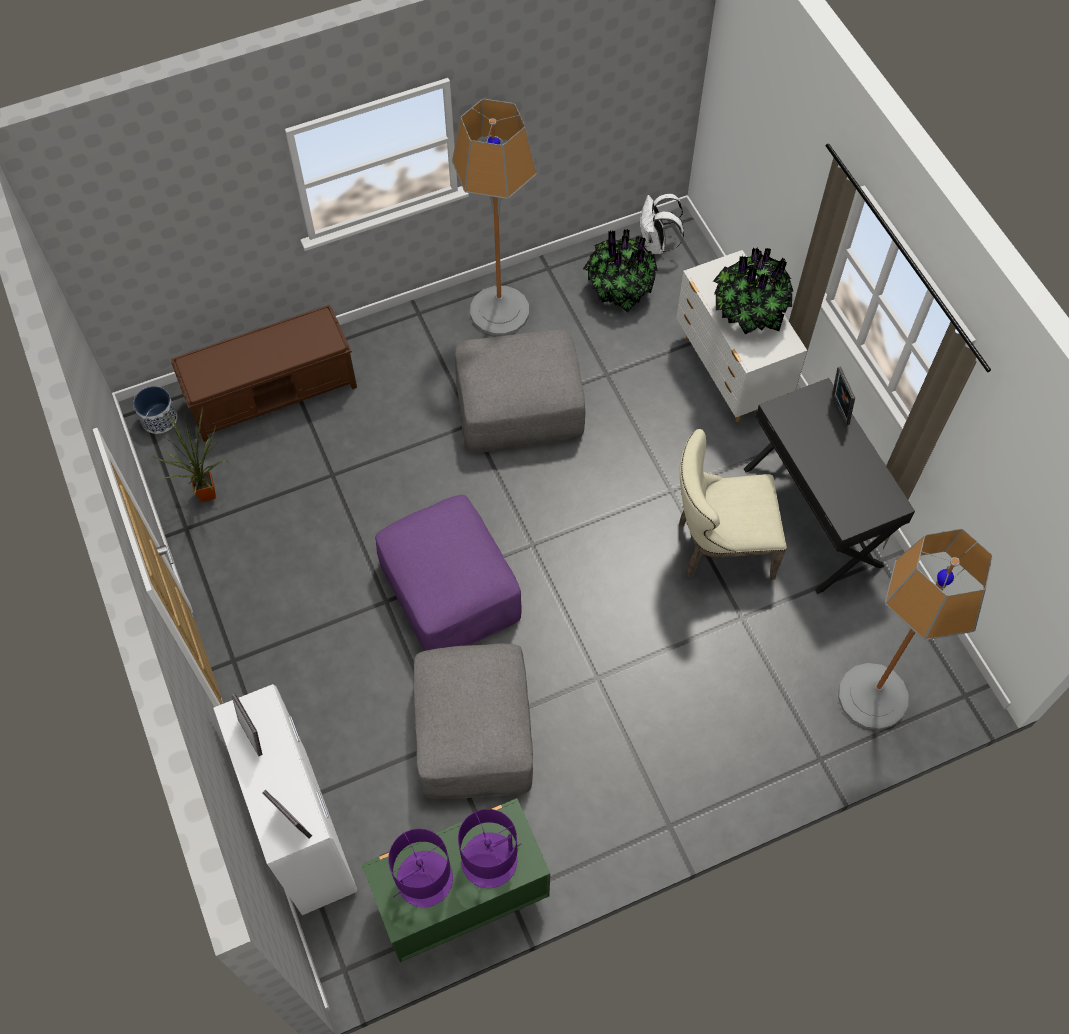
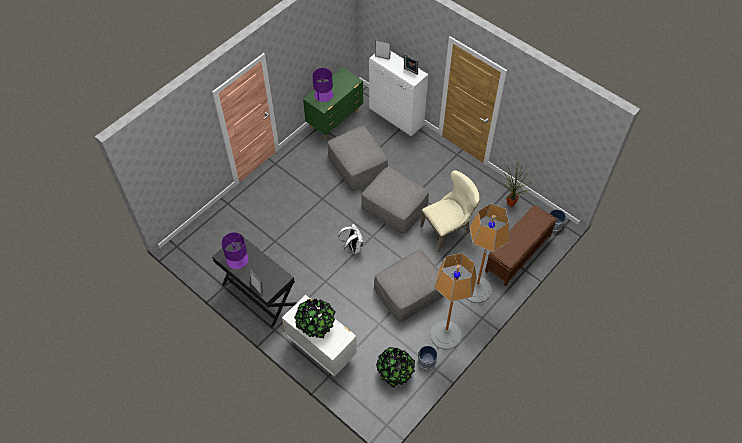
camera: 155 degrees right, 5 degrees down
purple ottoman [375,495,522,651] -> grey ottoman [361,167,429,234]
purple table lamp [388,829,453,907] -> purple table lamp moved to [221,232,249,269]
white backpack [640,193,684,254] -> white backpack moved to [339,224,364,254]
beige chair [679,429,787,580] -> beige chair moved to [420,170,480,252]
floor lamp [838,528,993,730] -> floor lamp moved to [467,203,510,303]
none -> planter [418,346,437,369]

